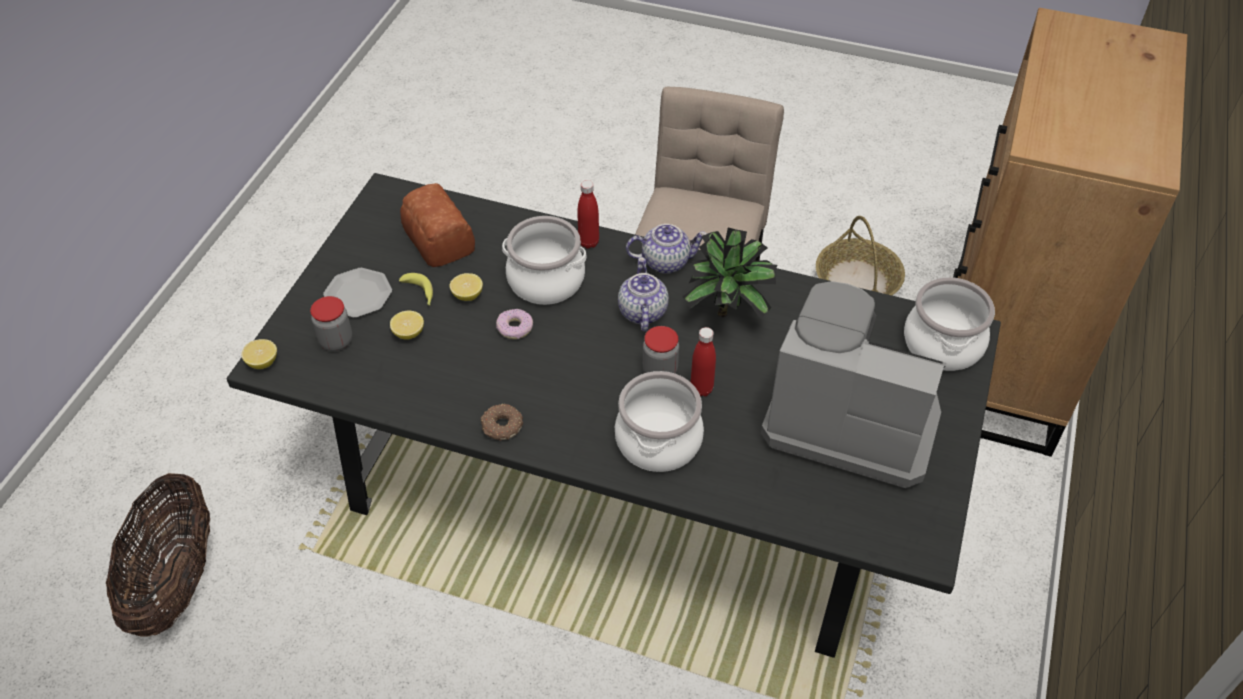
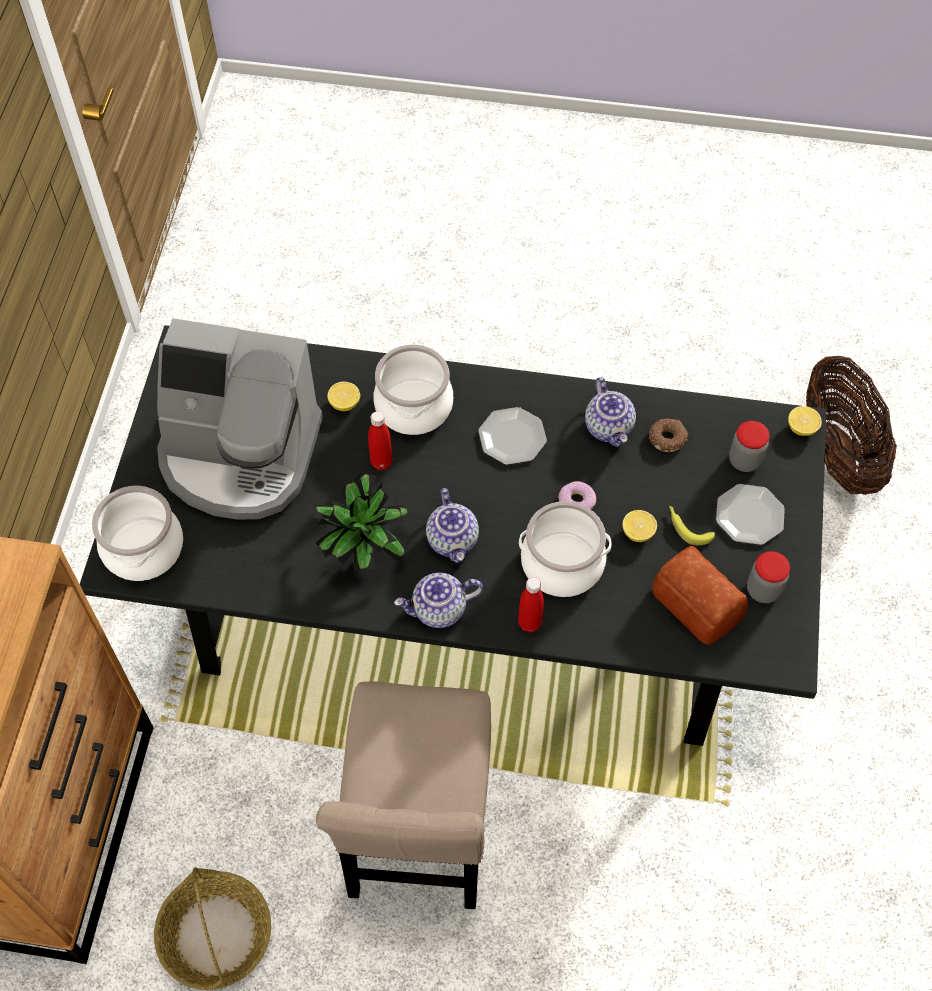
camera: 170 degrees right, 10 degrees up
lemon [390,311,424,340] -> lemon moved to [327,382,360,411]
donut [481,404,523,441] -> donut moved to [649,418,688,452]
jar [643,326,679,374] -> jar moved to [747,551,790,603]
none -> plate [478,407,547,465]
none -> teapot [585,377,636,447]

